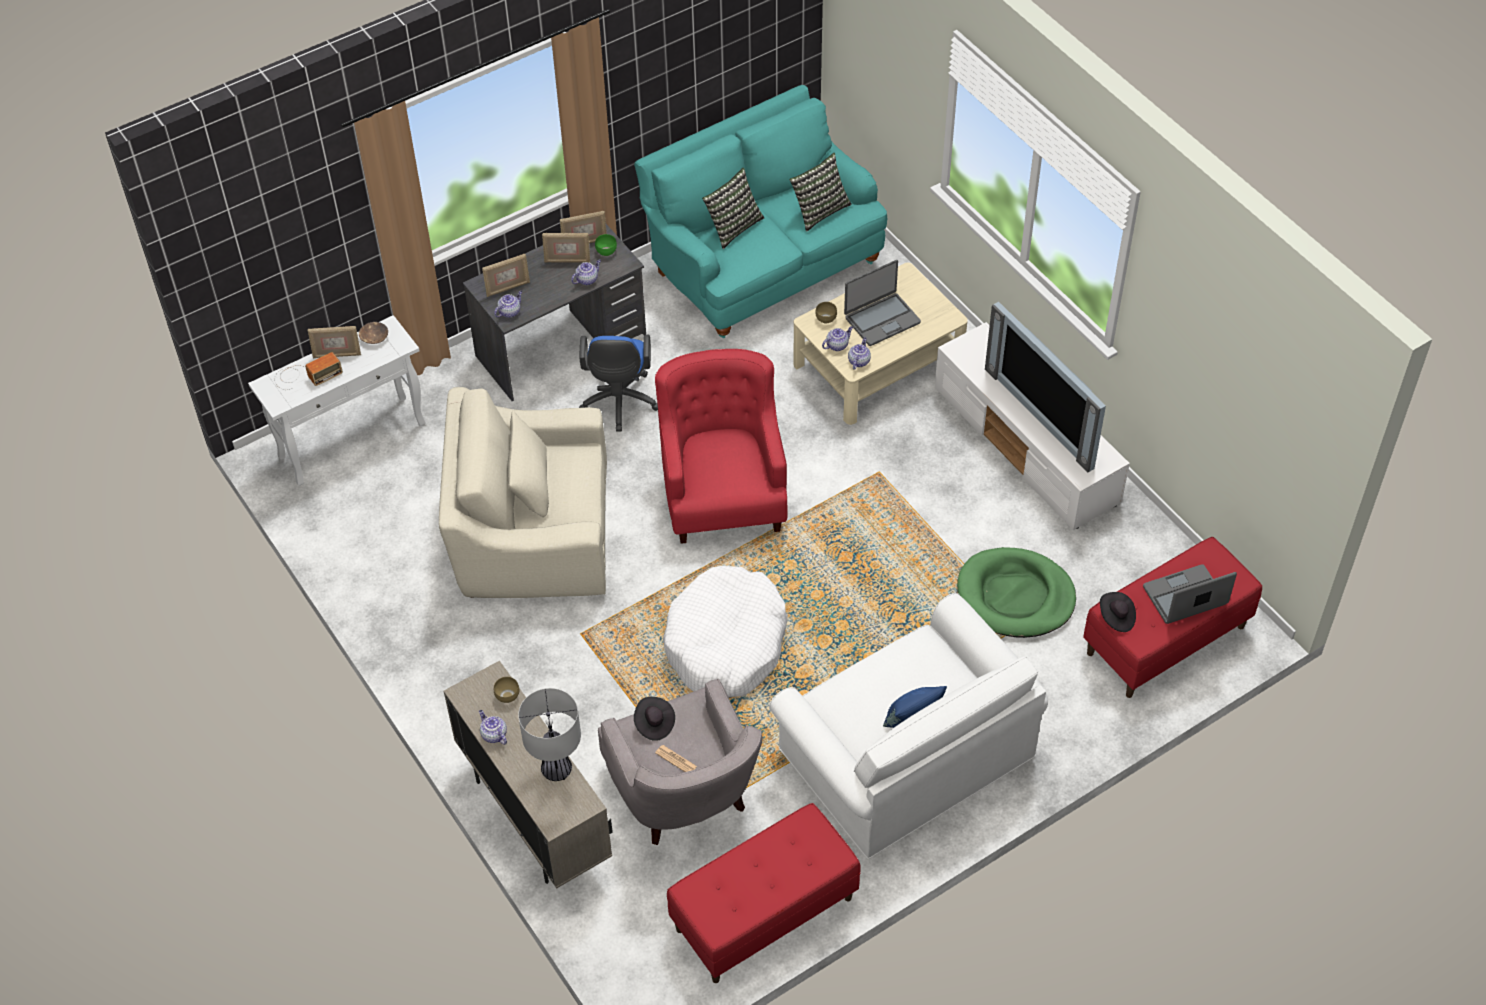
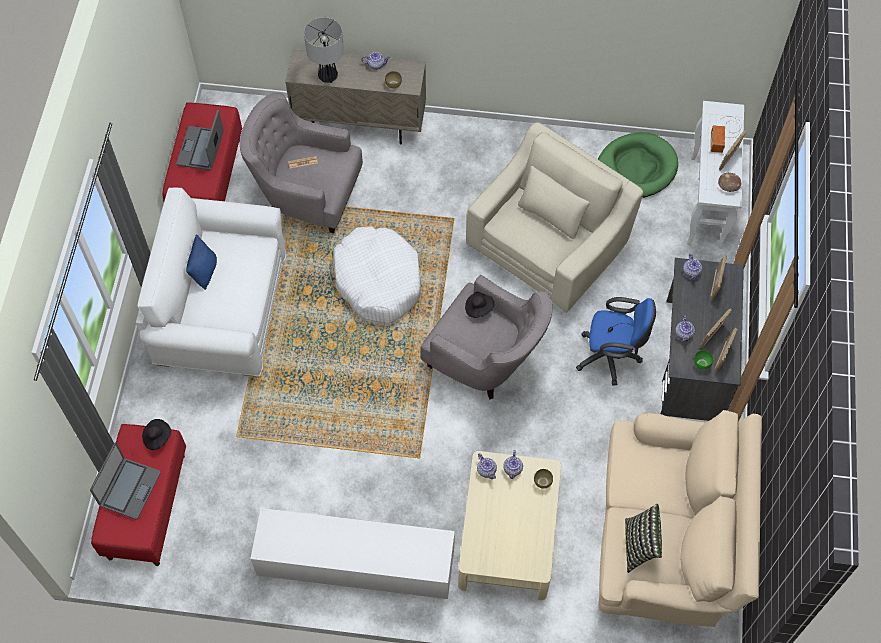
camera: 130 degrees right, 10 degrees up
blue office chair [579,335,658,432] -> blue office chair turned 150 degrees clockwise [576,297,656,386]
turquoise sofa [634,85,887,338] -> beige sofa [599,410,762,627]
black hat [634,697,675,741] -> black hat moved to [465,291,494,318]
red armchair [655,349,787,544] -> grey armchair [420,275,552,399]
pillow [702,168,764,249] -> none
laptop [844,260,921,346] -> laptop moved to [176,110,224,170]
green dog bed [957,547,1076,638] -> green dog bed moved to [598,132,678,198]
television [985,302,1106,472] -> none

